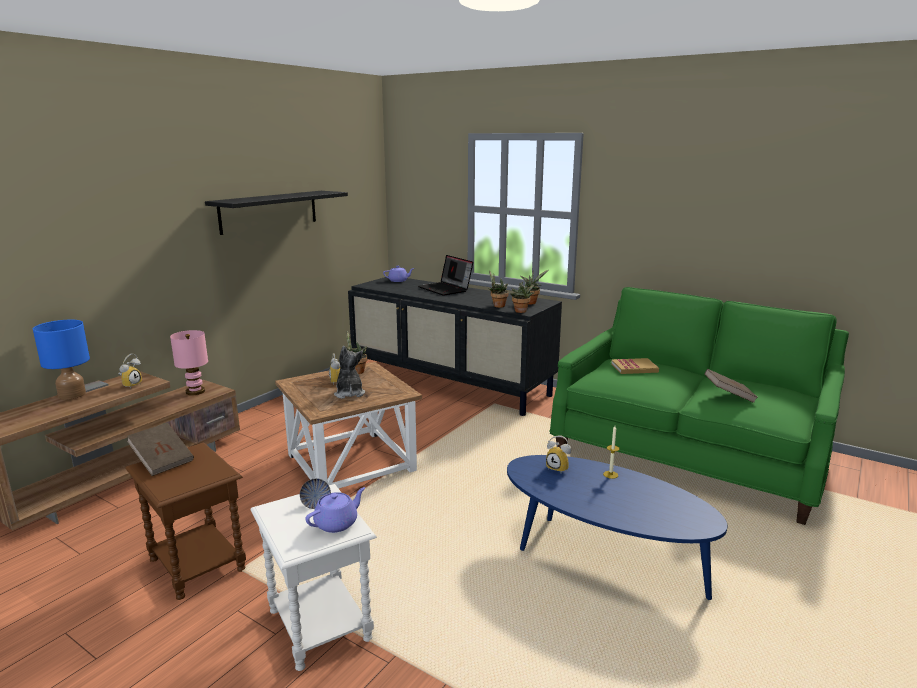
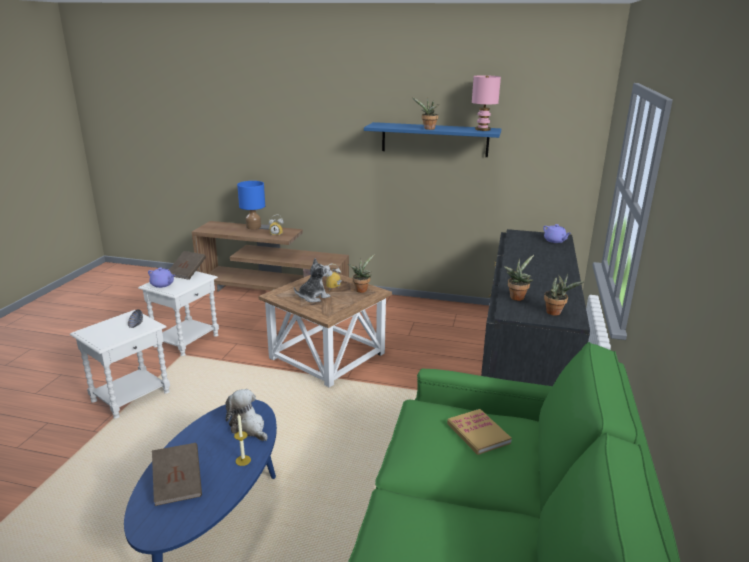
camera: 70 degrees right, 5 degrees up
brown side table [125,443,246,600] -> white side table [138,271,219,356]
pink table lamp [170,330,208,395] -> pink table lamp moved to [472,75,501,131]
black shelf [205,191,348,235] -> blue shelf [364,122,501,157]
purple teapot [305,487,365,533] -> purple teapot moved to [148,268,175,288]
laptop [418,255,473,296] -> none
potted plant [510,280,535,313] -> potted plant moved to [412,97,439,130]
alarm clock [546,435,571,472] -> plush toy [226,389,268,441]
brown book [704,369,758,403] -> brown book moved to [152,443,202,506]

